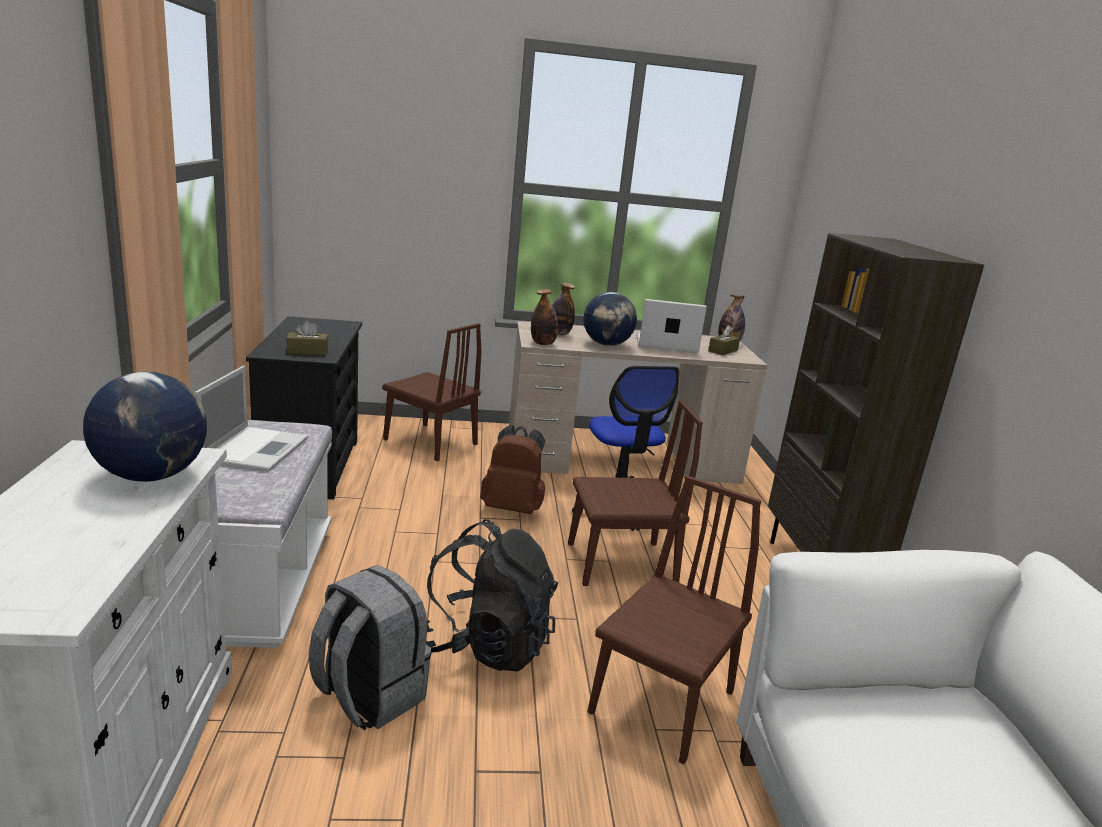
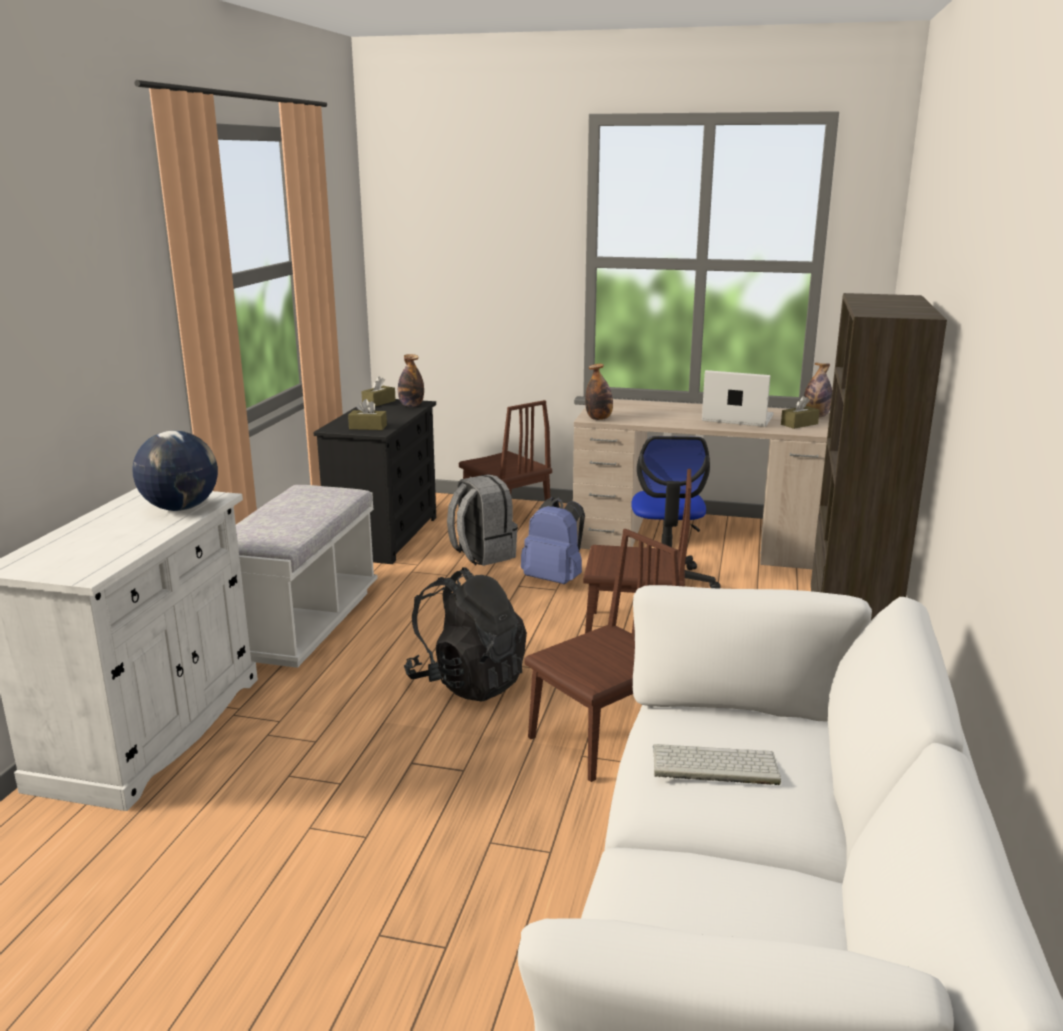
camera: 20 degrees right, 0 degrees up
laptop [194,366,308,472] -> none
grey backpack [309,565,431,731] -> grey backpack moved to [447,474,518,566]
brown backpack [480,425,546,514] -> blue backpack [521,497,585,584]
bottle [552,283,575,335] -> bottle moved to [398,354,424,407]
globe [584,292,637,346] -> none
none -> brown tissue box [361,376,396,407]
none -> keyboard [653,744,781,785]

